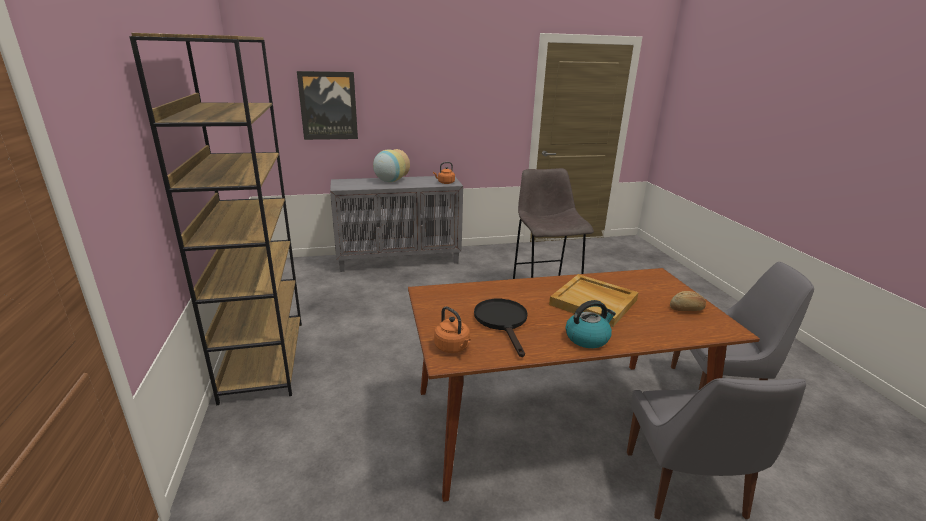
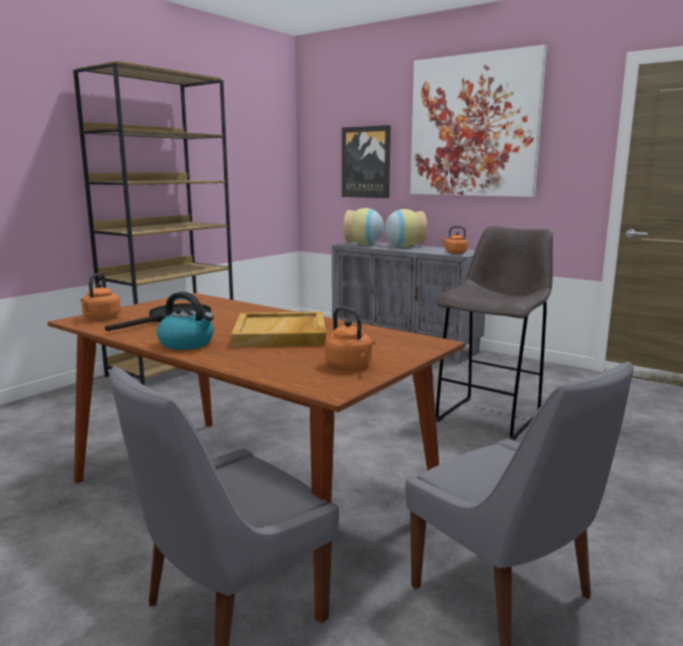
camera: 50 degrees right, 10 degrees down
bread [670,291,706,311] -> orange kettle [325,307,375,368]
none -> vase [343,208,384,245]
none -> picture [410,45,547,197]

